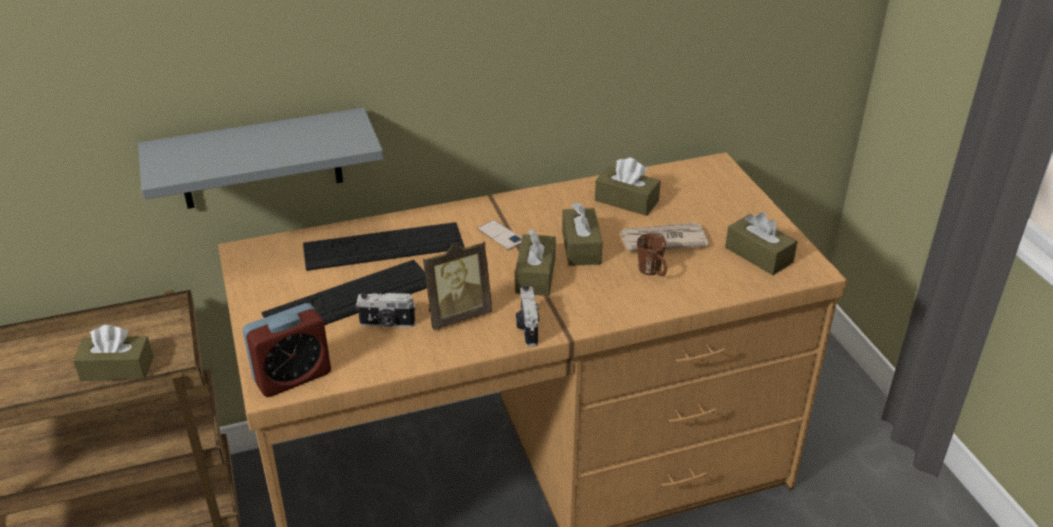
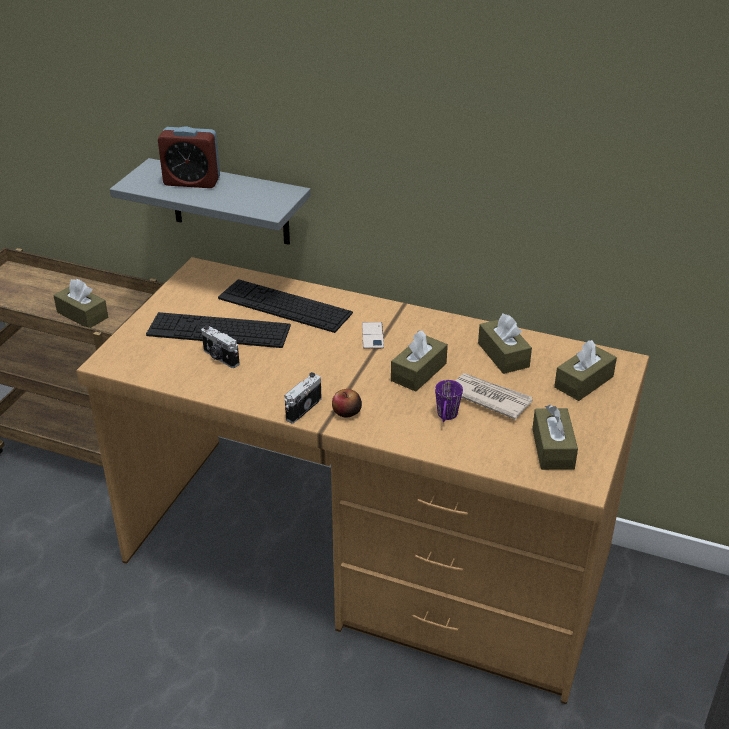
camera: 40 degrees right, 0 degrees up
alarm clock [243,303,331,397] -> alarm clock moved to [158,127,220,188]
picture frame [423,241,492,330] -> none
brown tissue box [515,229,556,296] -> brown tissue box moved to [554,340,617,401]
brown mug [637,233,667,276] -> purple mug [435,380,463,422]
none -> apple [332,389,362,417]

